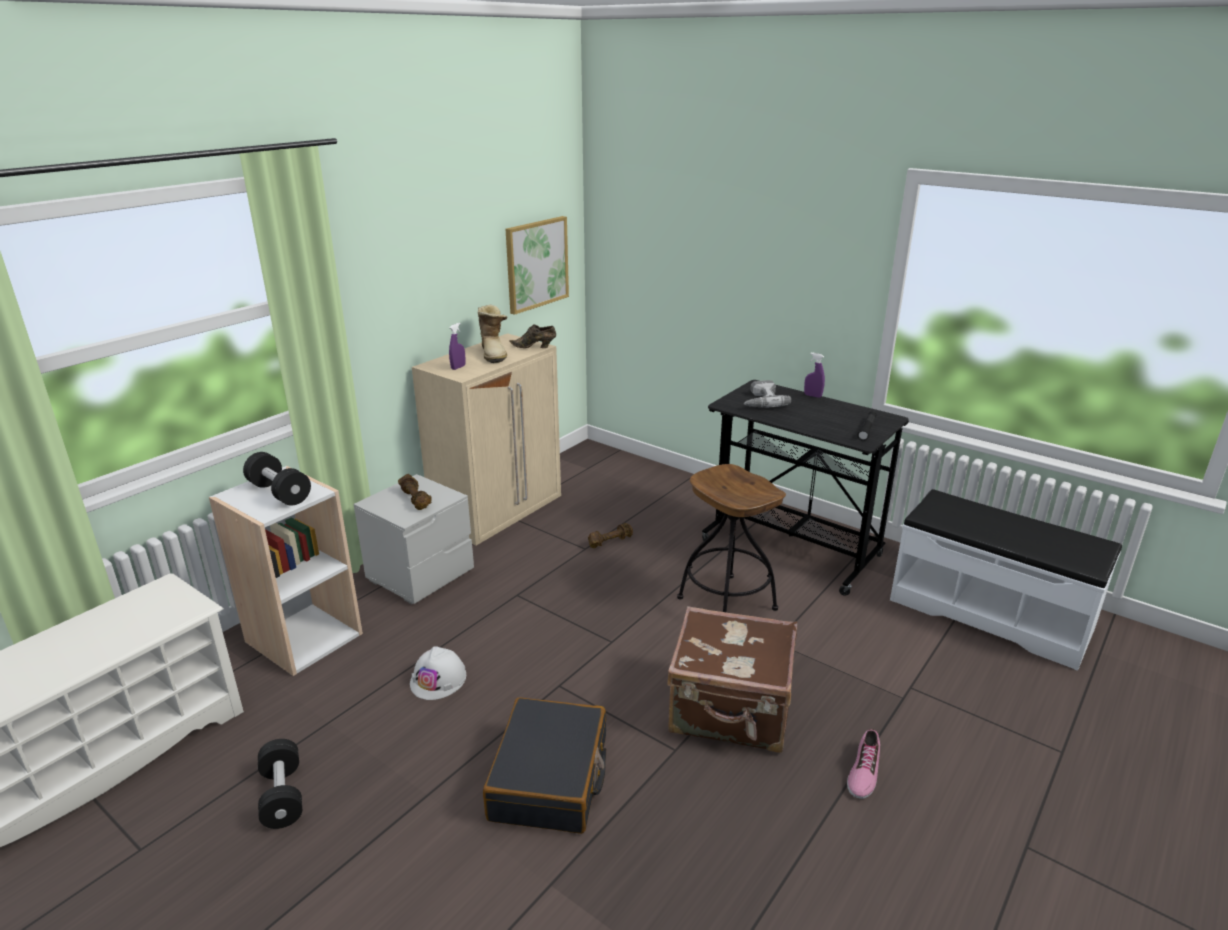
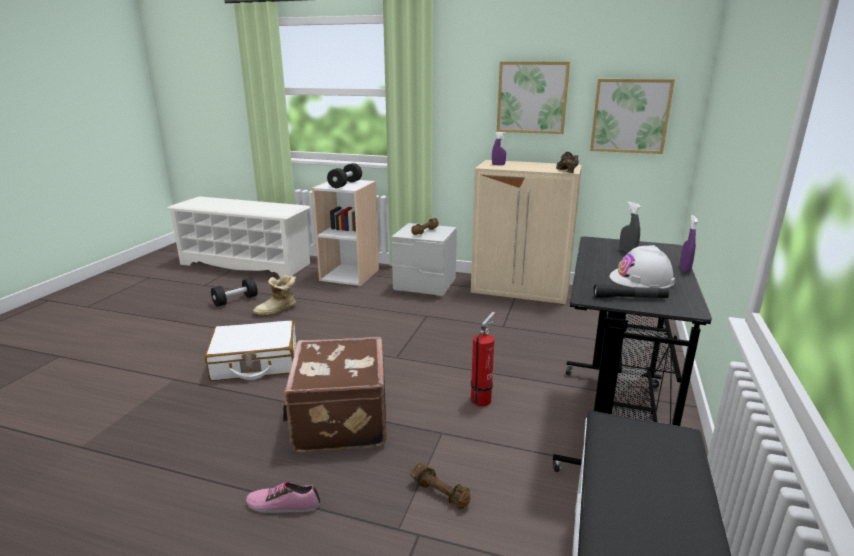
camera: 70 degrees right, 5 degrees down
white hard hat [410,646,466,700] -> white hard hat moved to [609,245,675,288]
boot [478,305,508,363] -> boot moved to [253,275,296,316]
black suitcase [483,697,606,834] -> white suitcase [205,320,296,381]
brown dumbbell [588,523,633,548] -> brown dumbbell moved to [409,463,470,510]
brown stool [677,464,786,612] -> fire extinguisher [471,312,496,406]
power drill [744,380,791,407] -> grey spray bottle [619,202,641,252]
none -> picture [497,62,570,134]

